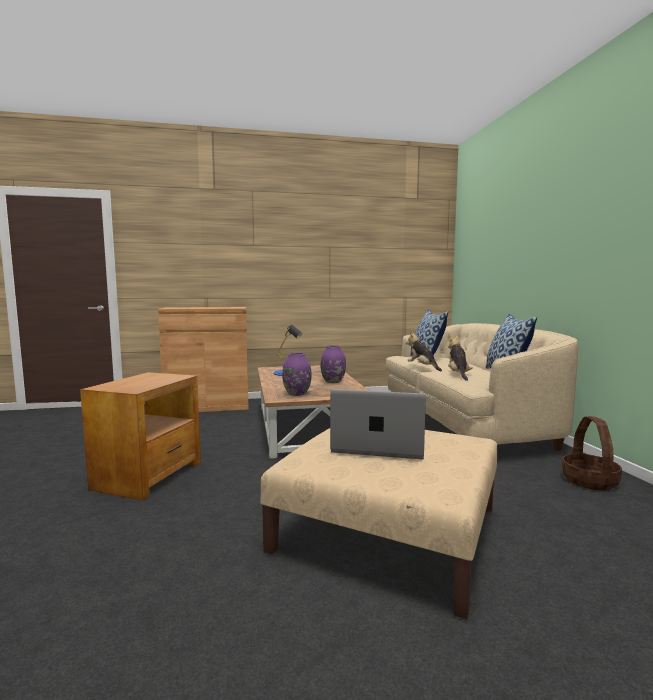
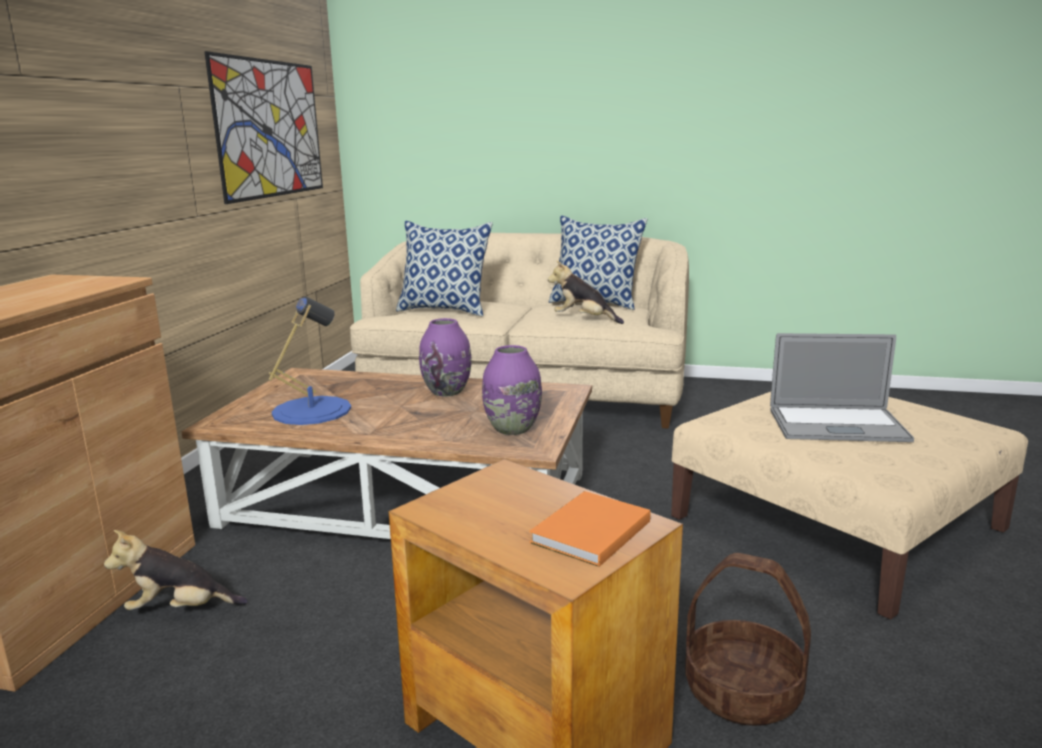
camera: 65 degrees left, 10 degrees up
laptop [330,389,426,460] -> laptop turned 120 degrees counterclockwise [770,333,914,442]
plush toy [405,332,442,371] -> plush toy moved to [104,530,248,610]
basket [562,416,622,490] -> basket moved to [685,553,811,726]
none -> picture [204,51,323,204]
none -> orange book [529,491,651,567]

